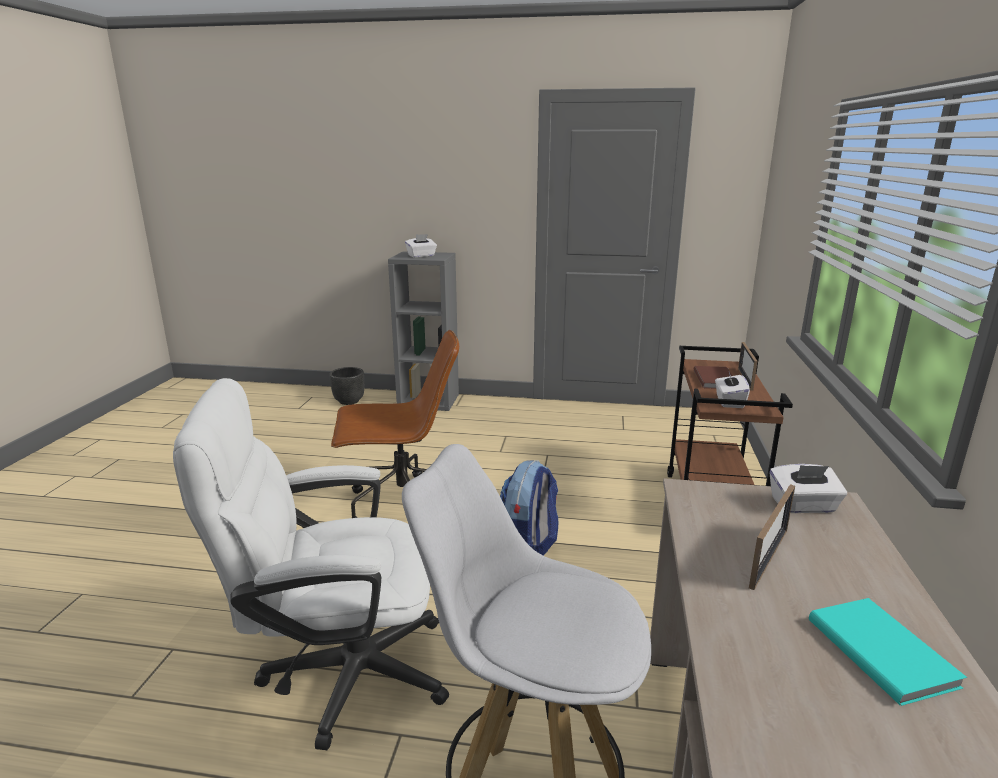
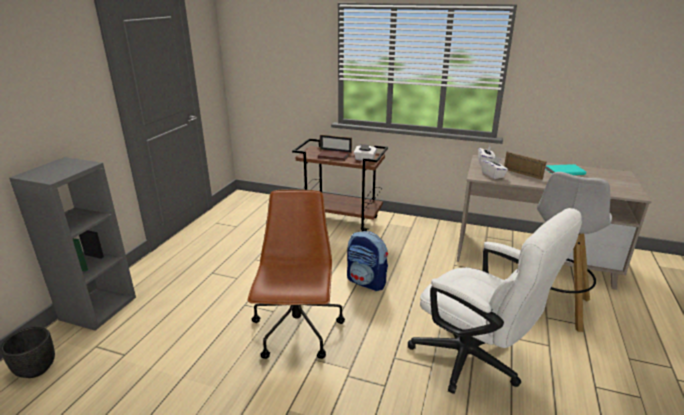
camera: 80 degrees left, 5 degrees up
white office chair [173,378,449,750] -> white office chair turned 45 degrees counterclockwise [408,208,582,394]
white tissue box [405,234,437,257] -> white tissue box moved to [481,156,508,179]

